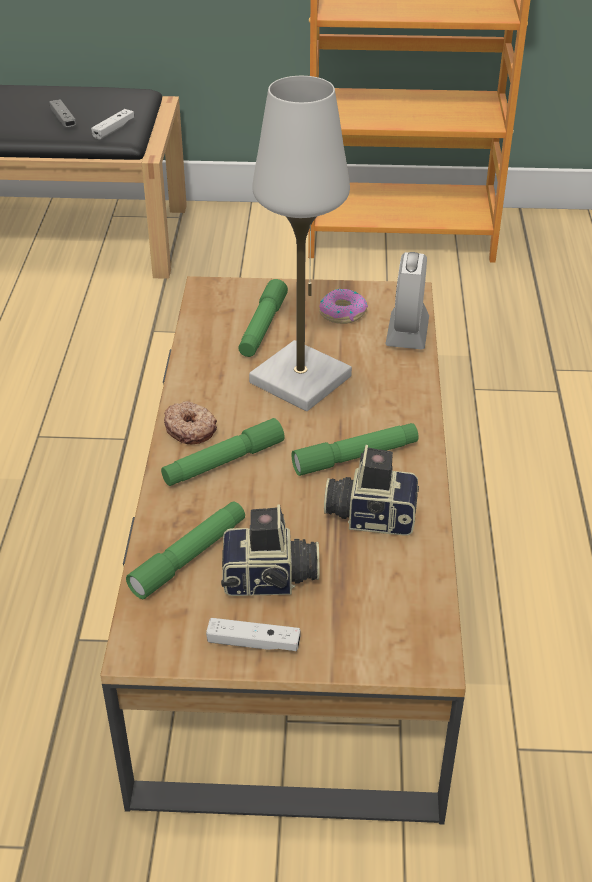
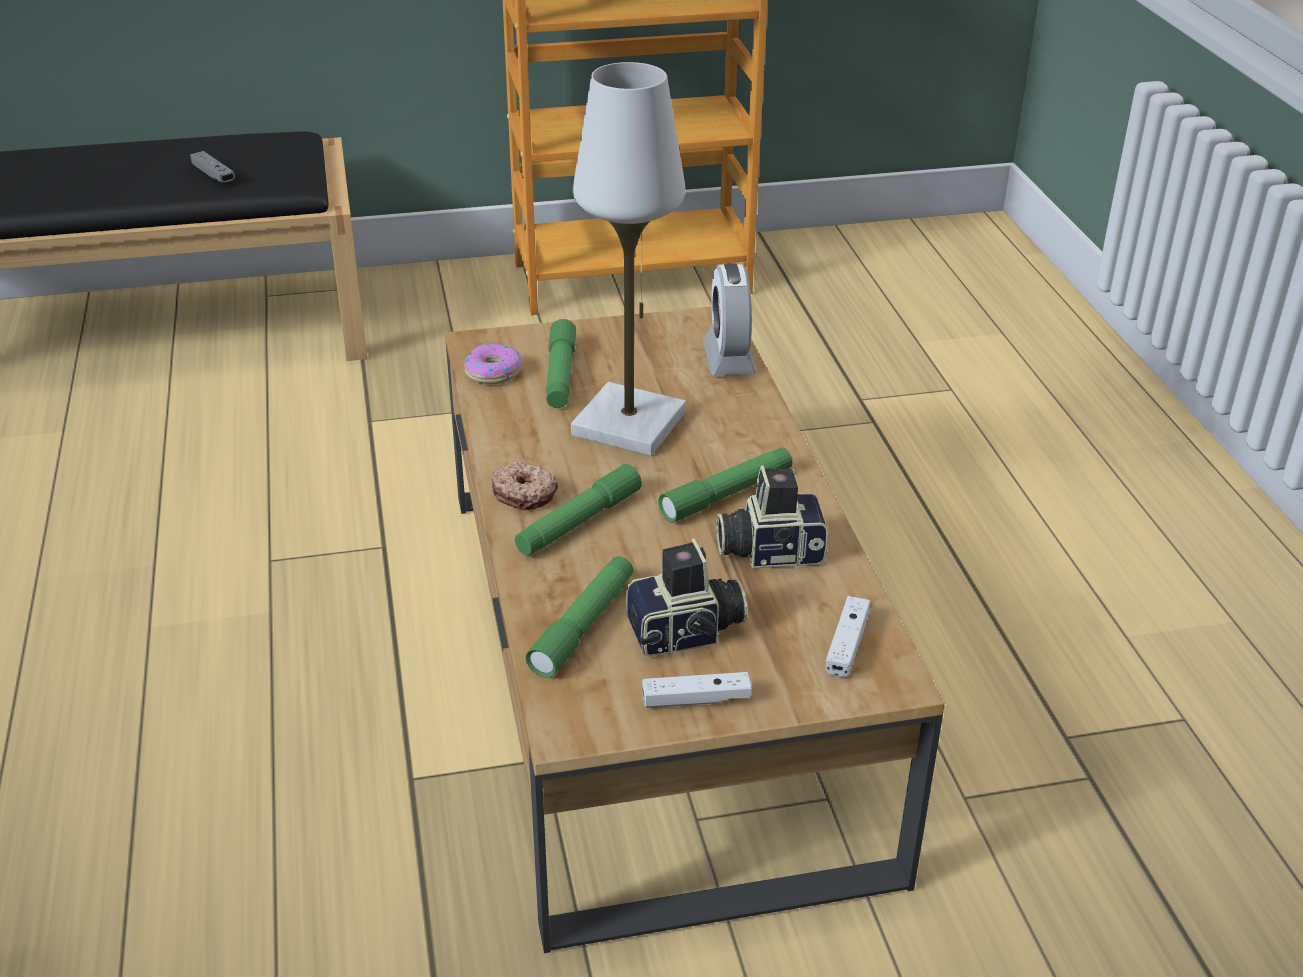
camera: 15 degrees left, 5 degrees down
white game controller [91,109,134,140] -> white game controller moved to [825,596,870,677]
donut [319,289,368,324] -> donut moved to [464,343,523,384]

